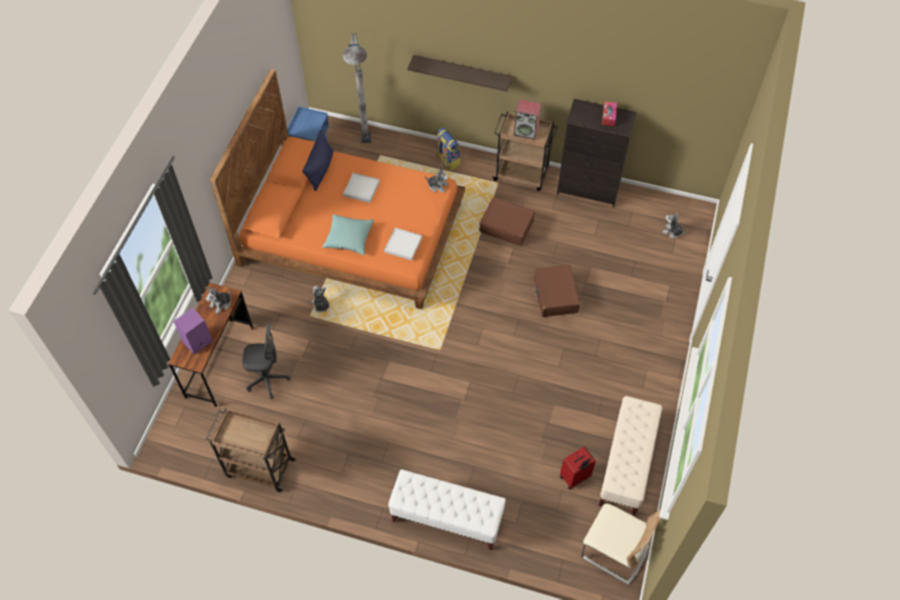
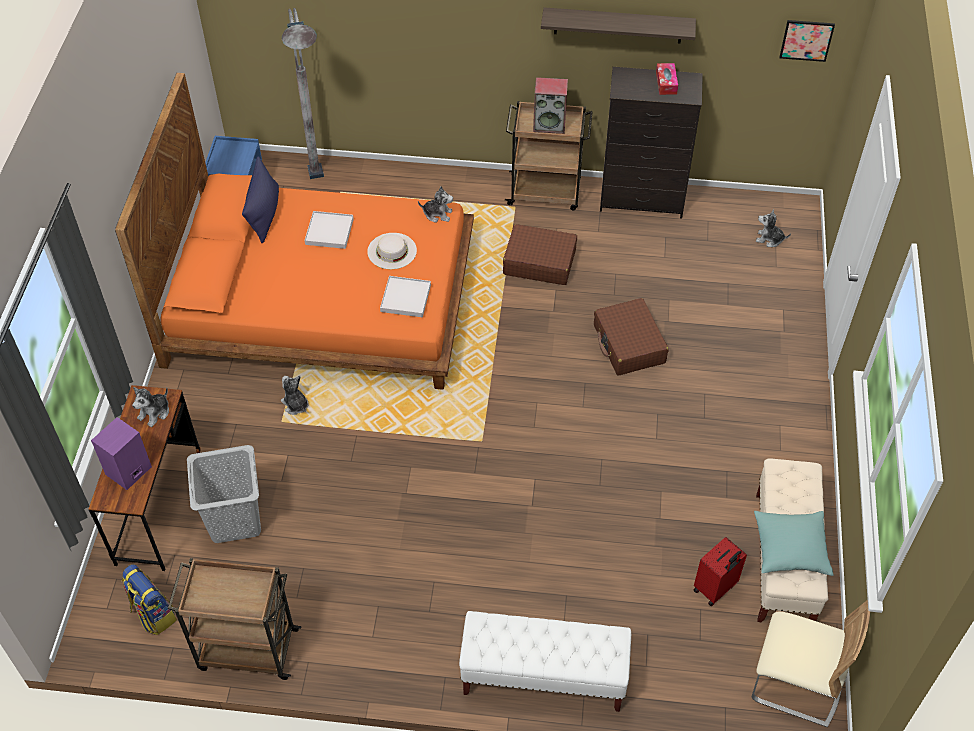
camera: 10 degrees left, 5 degrees down
grey office chair [243,324,290,399] -> grey laundry basket [187,445,261,543]
turquoise pillow [322,214,374,255] -> turquoise pillow moved to [754,511,834,576]
shelf [407,55,512,92] -> shelf moved to [541,7,696,43]
backpack [436,127,461,171] -> backpack moved to [122,564,177,635]
none -> white hat [367,233,417,269]
none -> picture [779,20,835,62]

